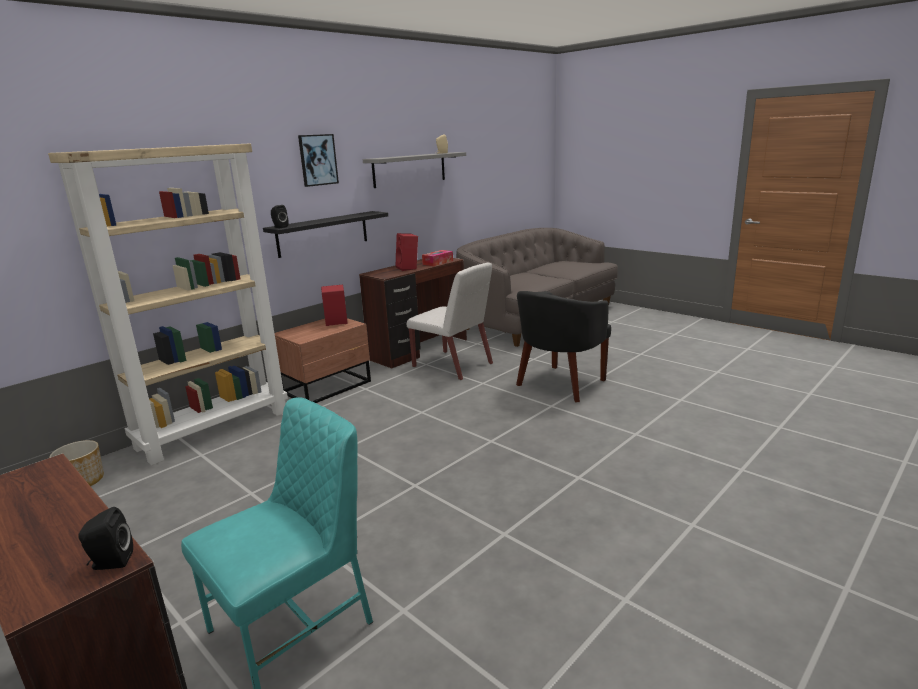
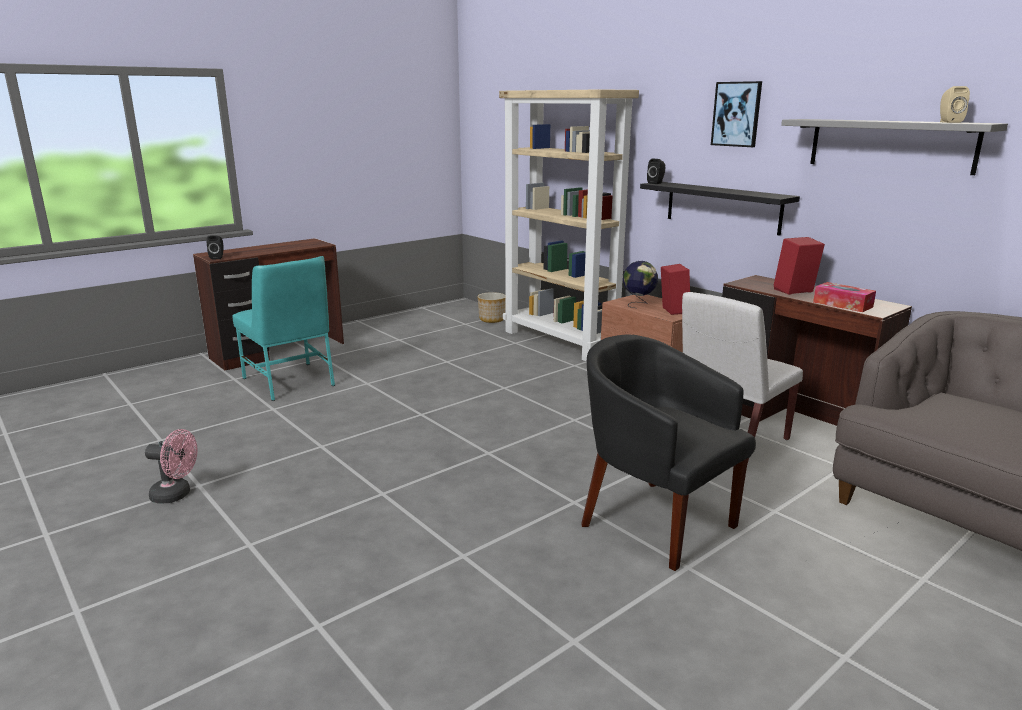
camera: 95 degrees right, 0 degrees up
none -> pink fan [145,429,197,504]
none -> globe [623,261,658,308]

